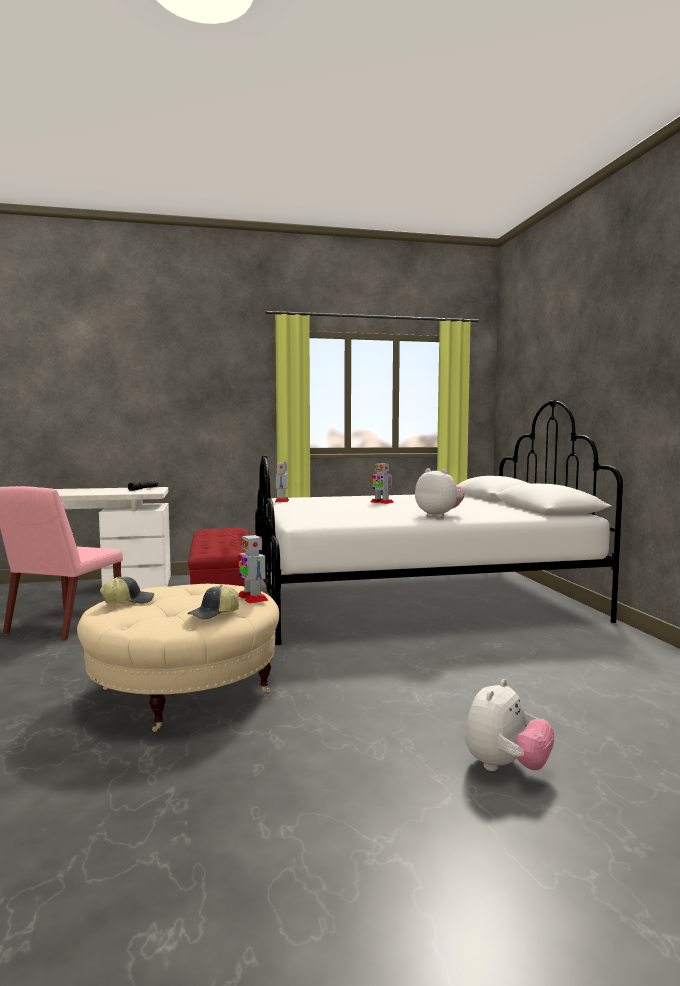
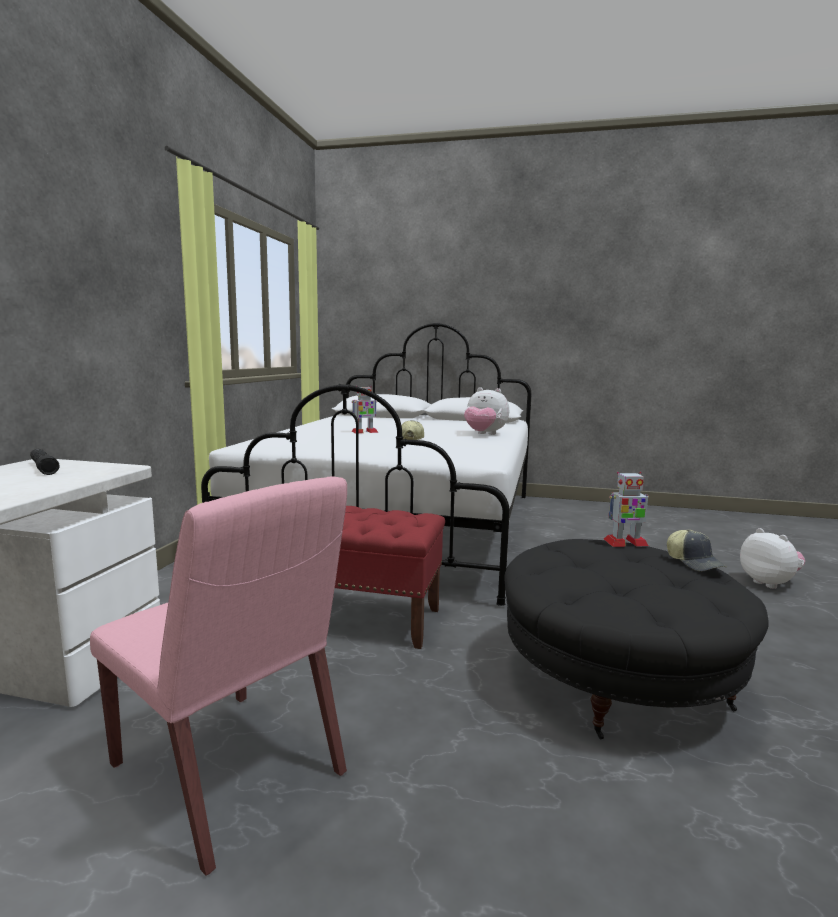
camera: 65 degrees left, 5 degrees up
beige ottoman [77,584,279,732] -> black ottoman [505,539,769,740]
cap [100,577,154,604] -> cap moved to [402,420,424,440]
toy robot [275,462,289,502] -> none
plush toy [415,468,465,518] -> plush toy turned 135 degrees counterclockwise [464,387,509,435]

